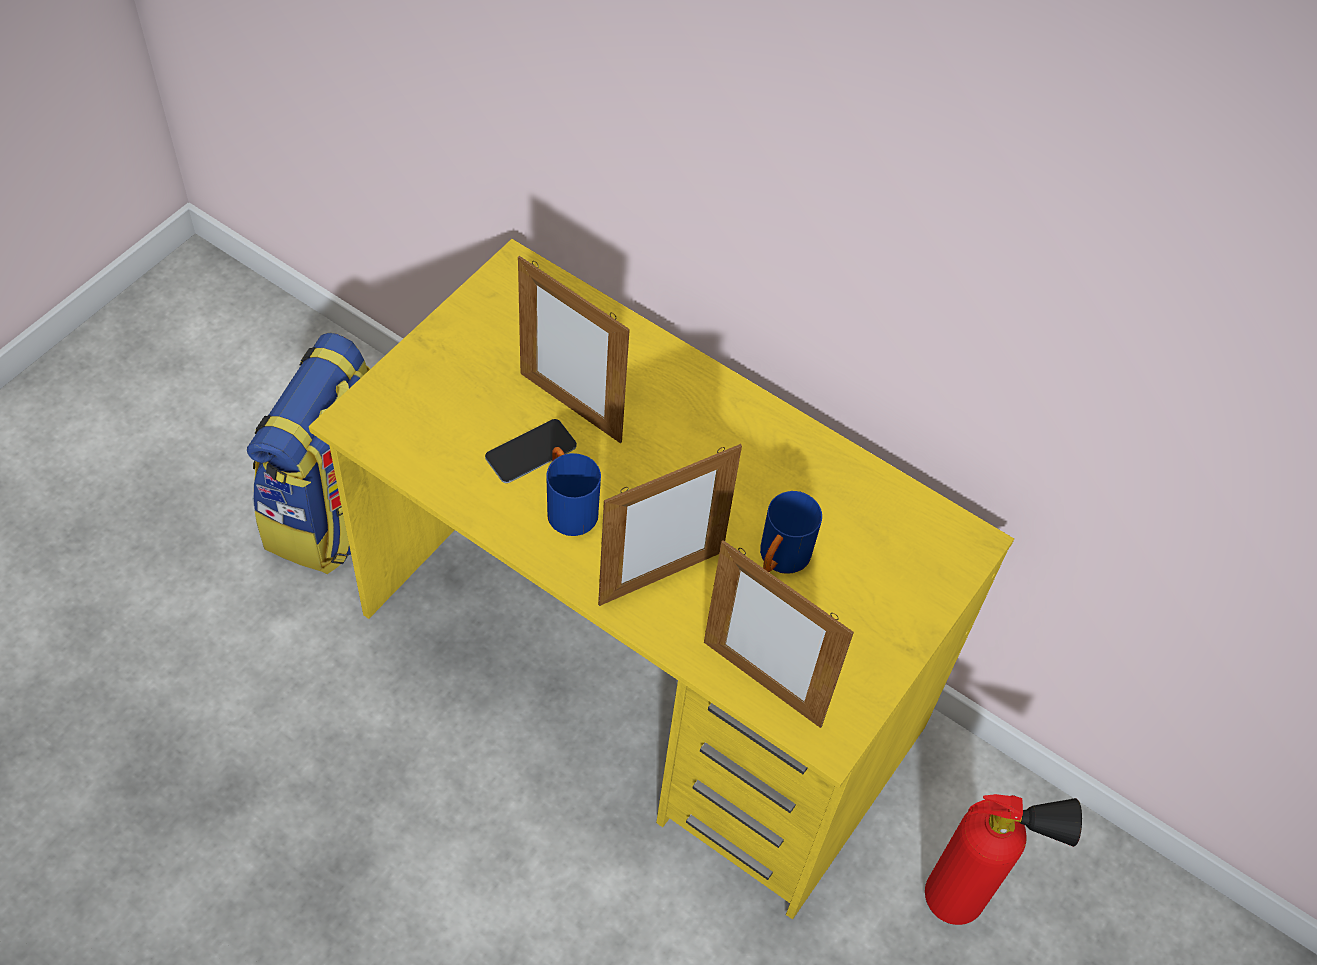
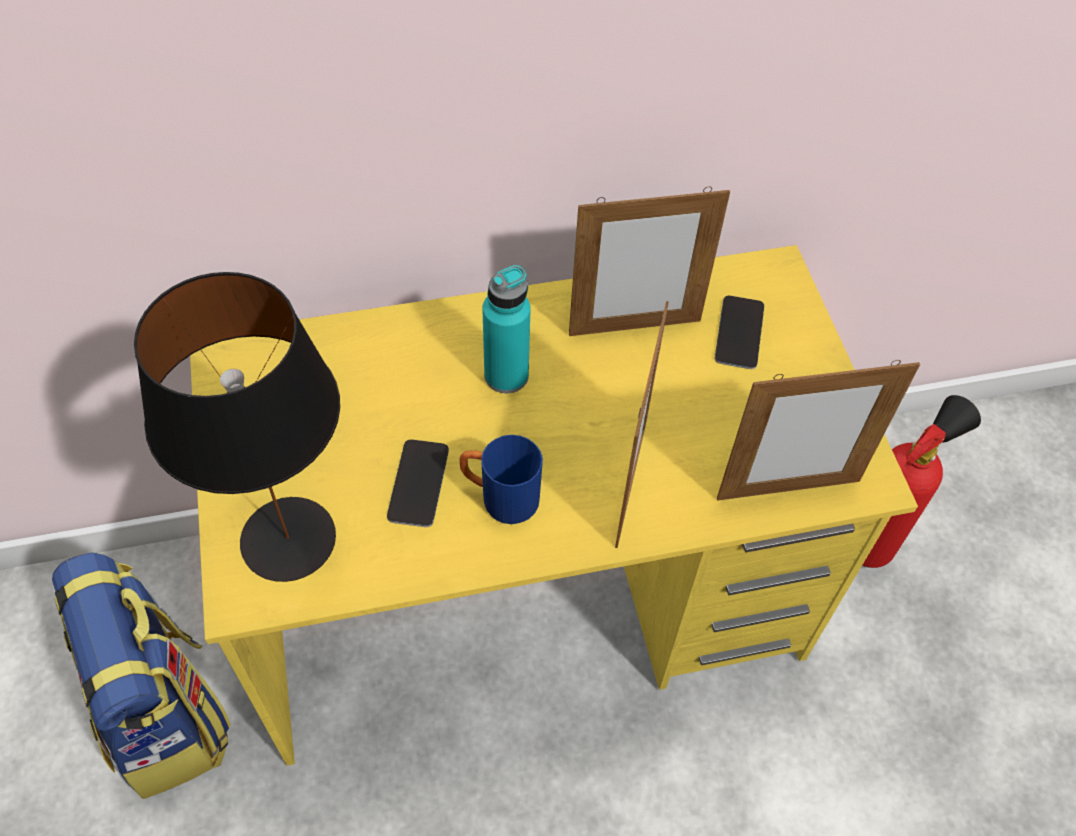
camera: 45 degrees left, 0 degrees up
picture frame [518,256,630,444] -> picture frame moved to [569,186,730,336]
blue mug [760,491,822,573] -> none
none -> black table lamp [134,272,340,582]
none -> turquoise bottle [482,265,531,393]
none -> phone [715,295,764,369]

